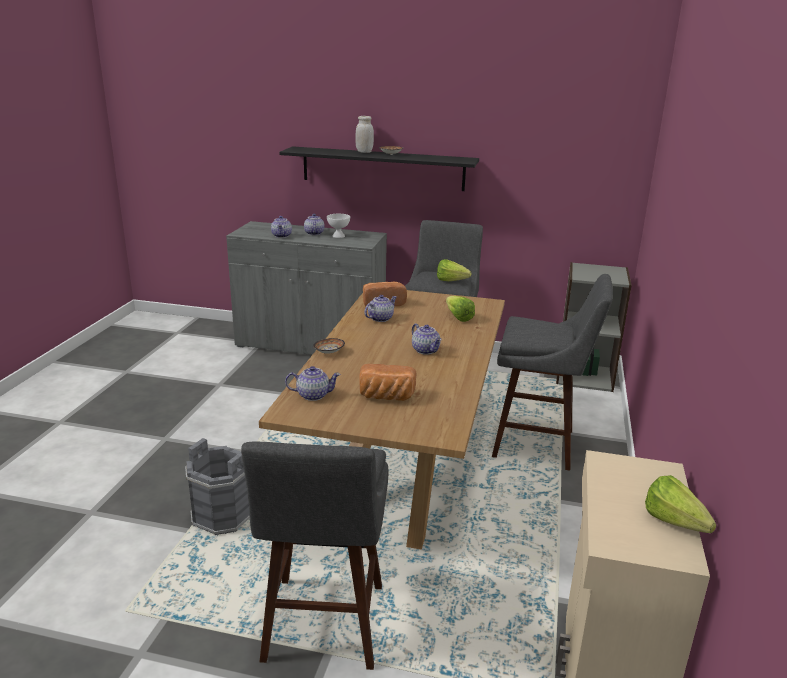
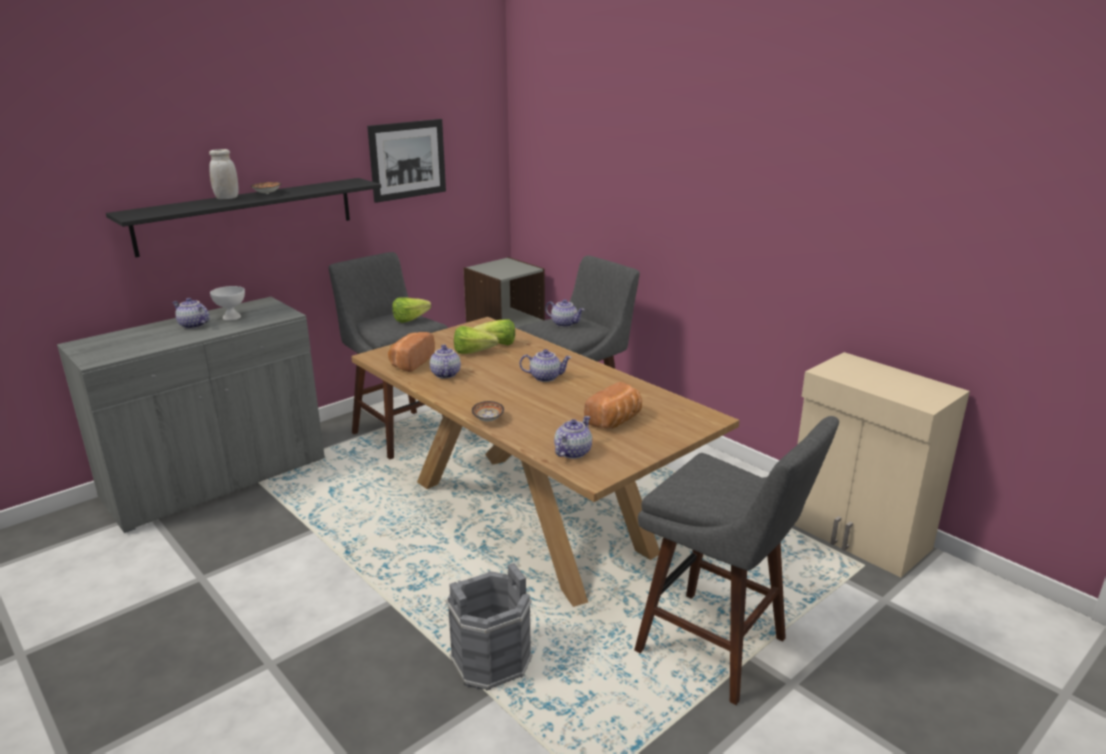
camera: 55 degrees left, 0 degrees up
teapot [271,216,292,238] -> teapot moved to [545,299,585,327]
lettuce [645,475,716,533] -> lettuce moved to [454,326,499,354]
none -> picture [367,119,446,203]

